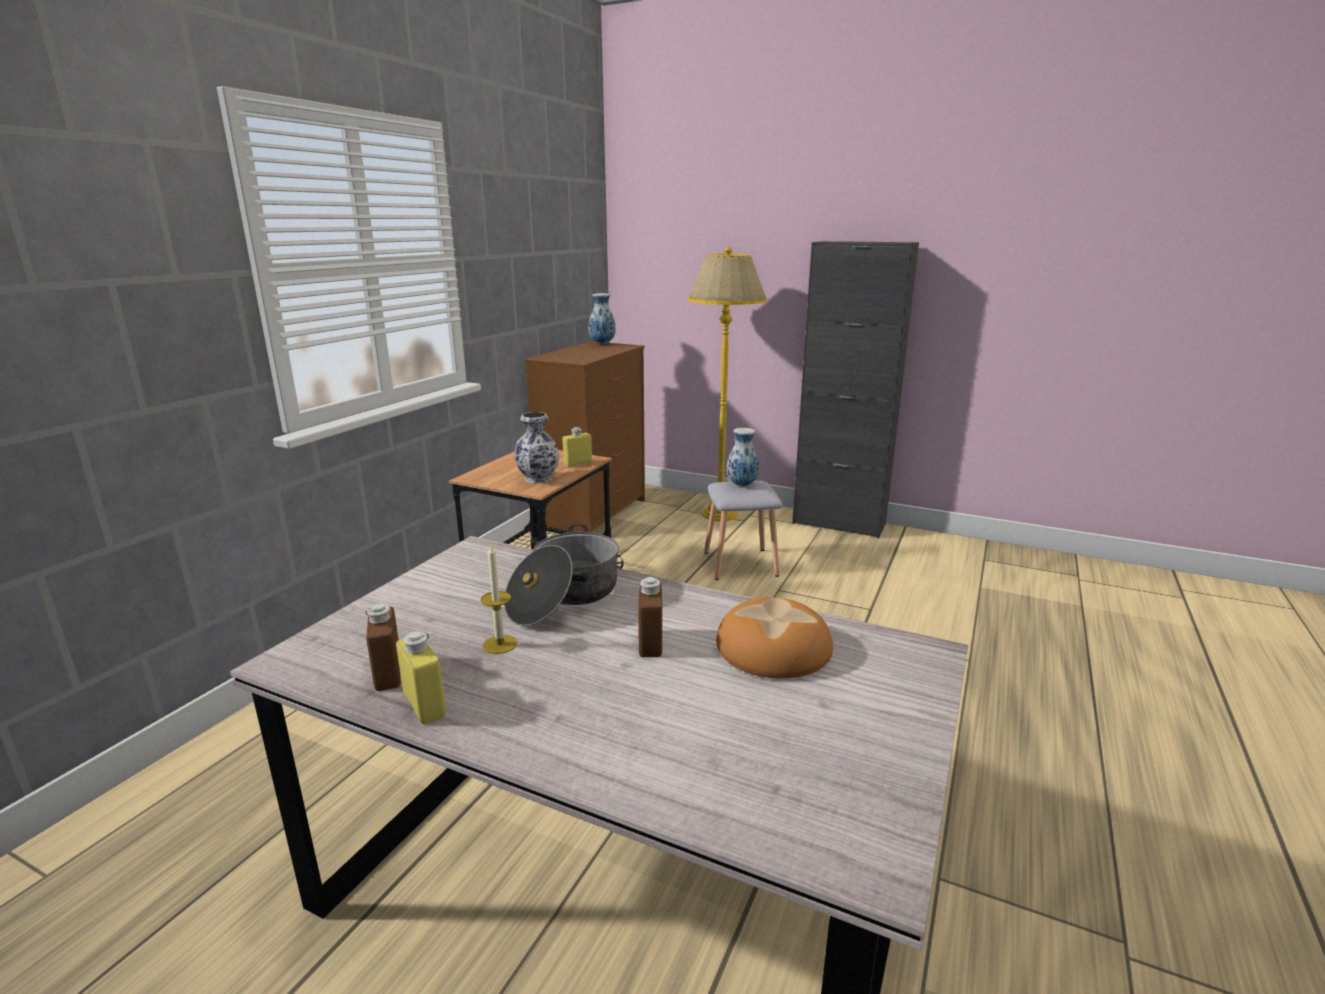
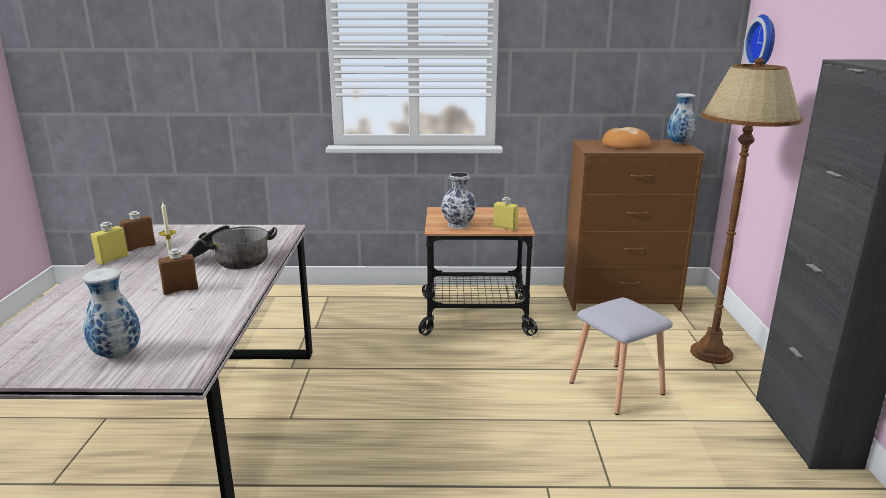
camera: 65 degrees right, 0 degrees up
yellow floor lamp [687,247,767,521] -> brown floor lamp [690,58,803,364]
bread [716,597,833,678] -> bread moved to [602,127,651,149]
vase [727,428,759,486] -> vase moved to [82,268,141,359]
none -> wall clock [744,14,775,64]

